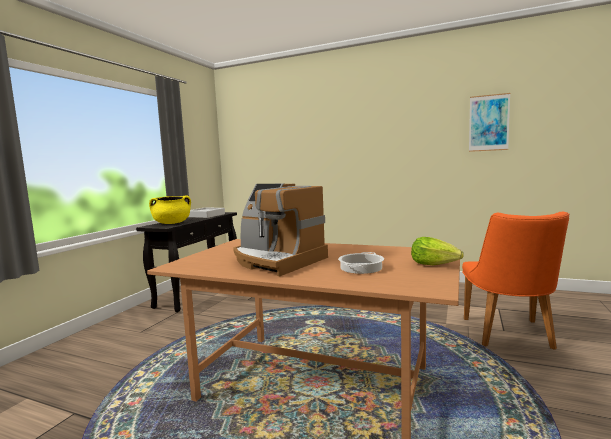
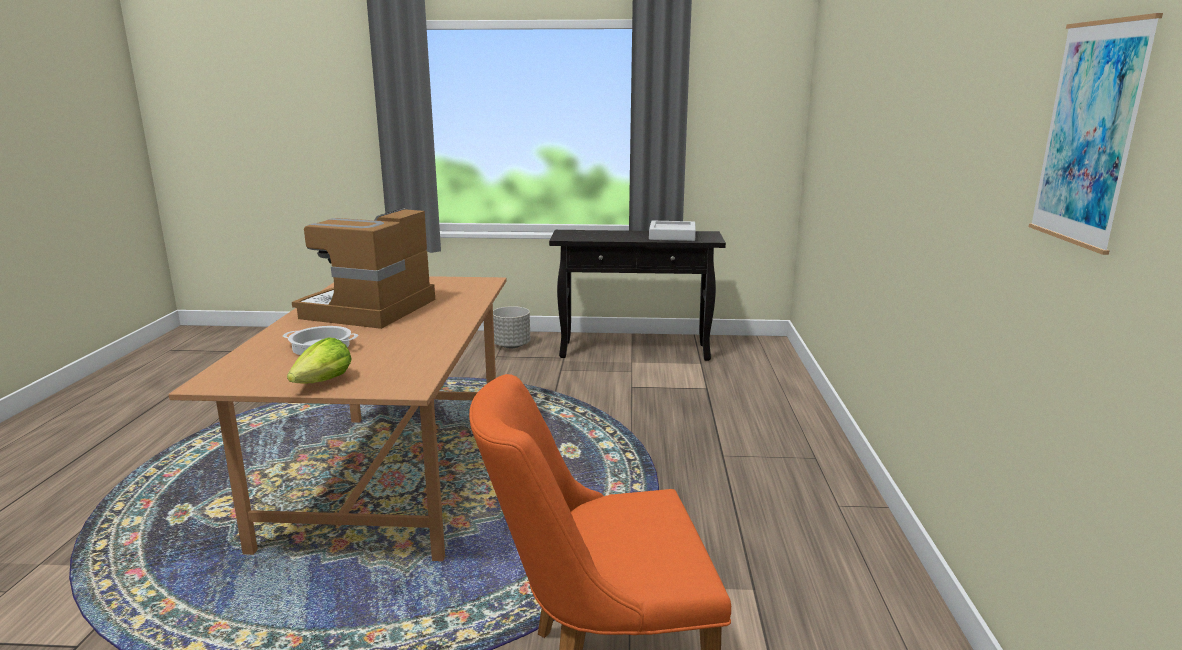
camera: 70 degrees right, 10 degrees up
yellow cooking pot [149,195,191,224] -> none
none -> grey planter [493,306,530,348]

